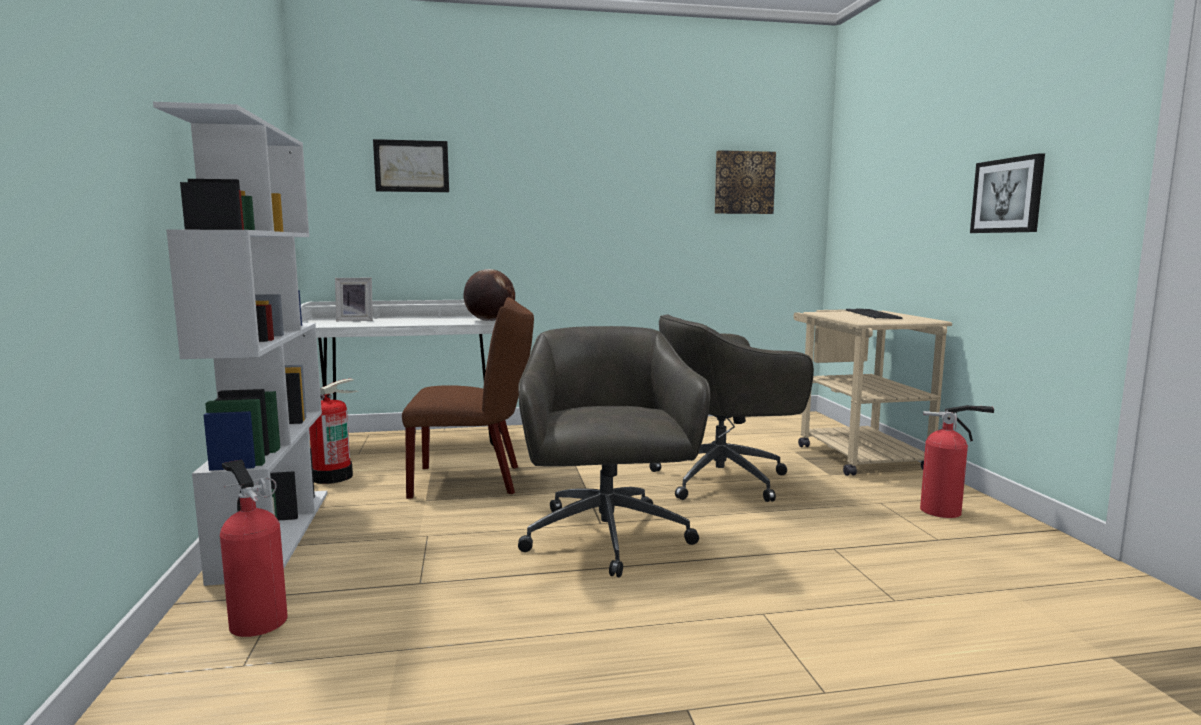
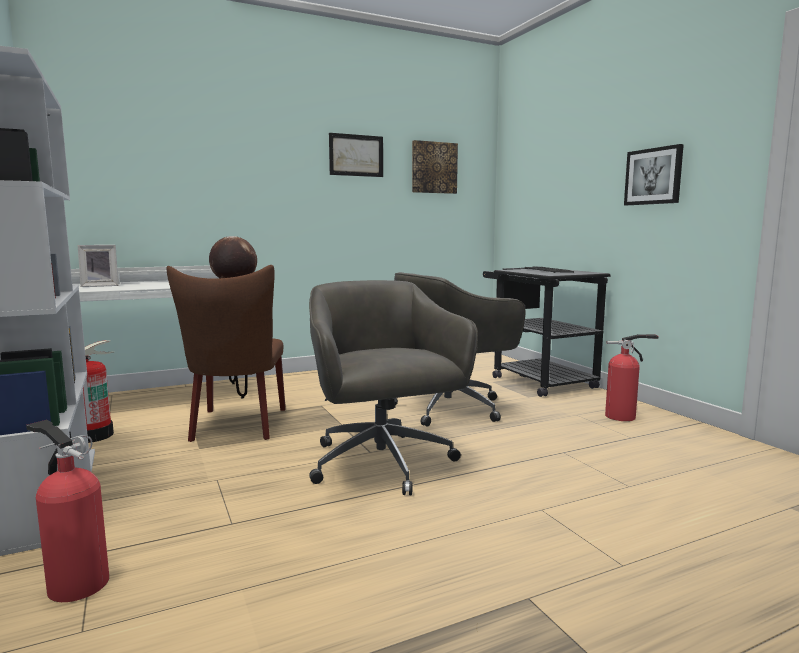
camera: 15 degrees left, 0 degrees up
picture [373,139,449,192] -> picture moved to [329,133,383,177]
brown chair [402,297,534,499] -> brown chair turned 105 degrees clockwise [167,265,286,442]
beige cart [794,309,952,476] -> black cart [483,268,610,397]

